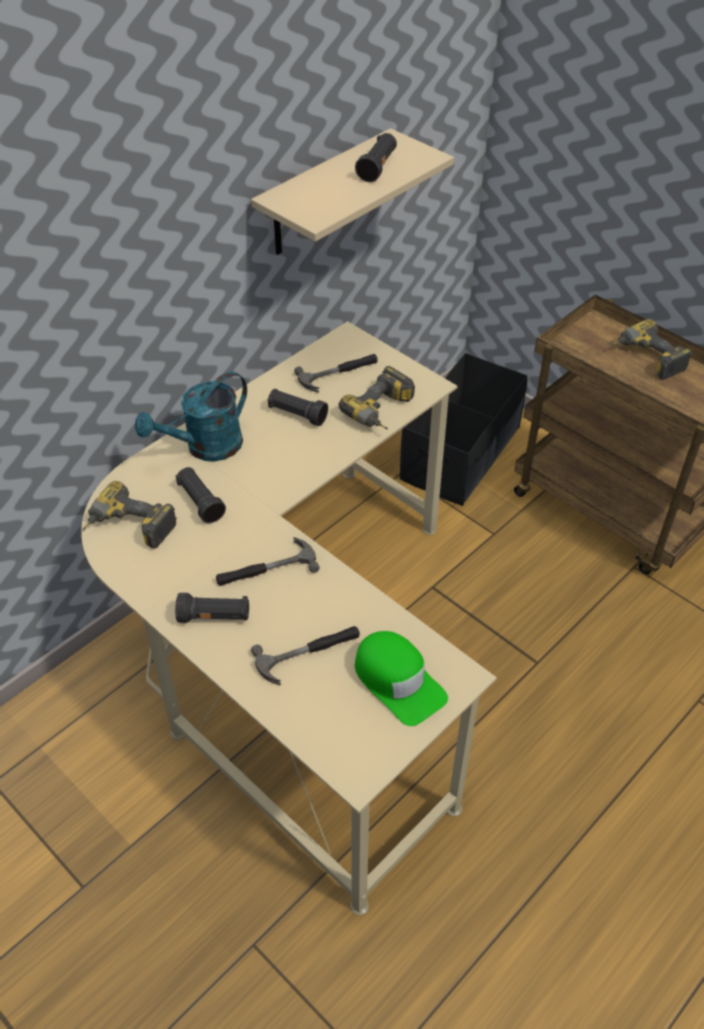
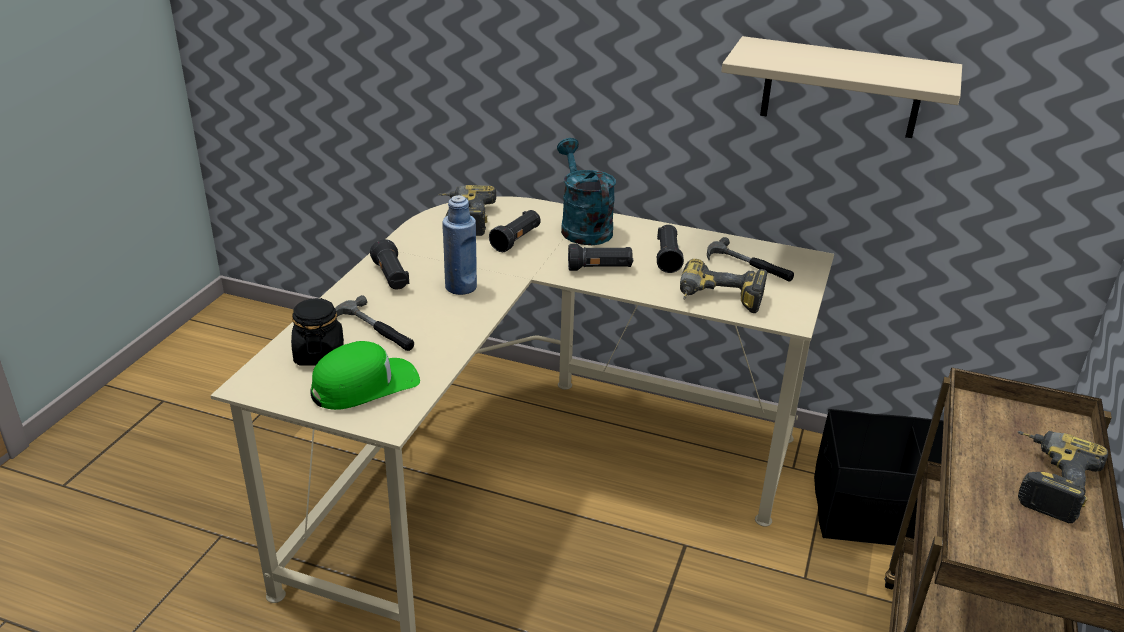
camera: 65 degrees right, 15 degrees down
turquoise watering can [135,371,247,461] -> turquoise watering can turned 45 degrees clockwise [557,138,616,245]
hammer [216,537,320,586] -> blue bottle [442,195,477,295]
black flashlight [355,133,397,182] -> black flashlight moved to [568,244,633,271]
green cap [355,631,448,726] -> green cap turned 150 degrees counterclockwise [310,341,420,410]
none -> black jar [291,298,344,366]

